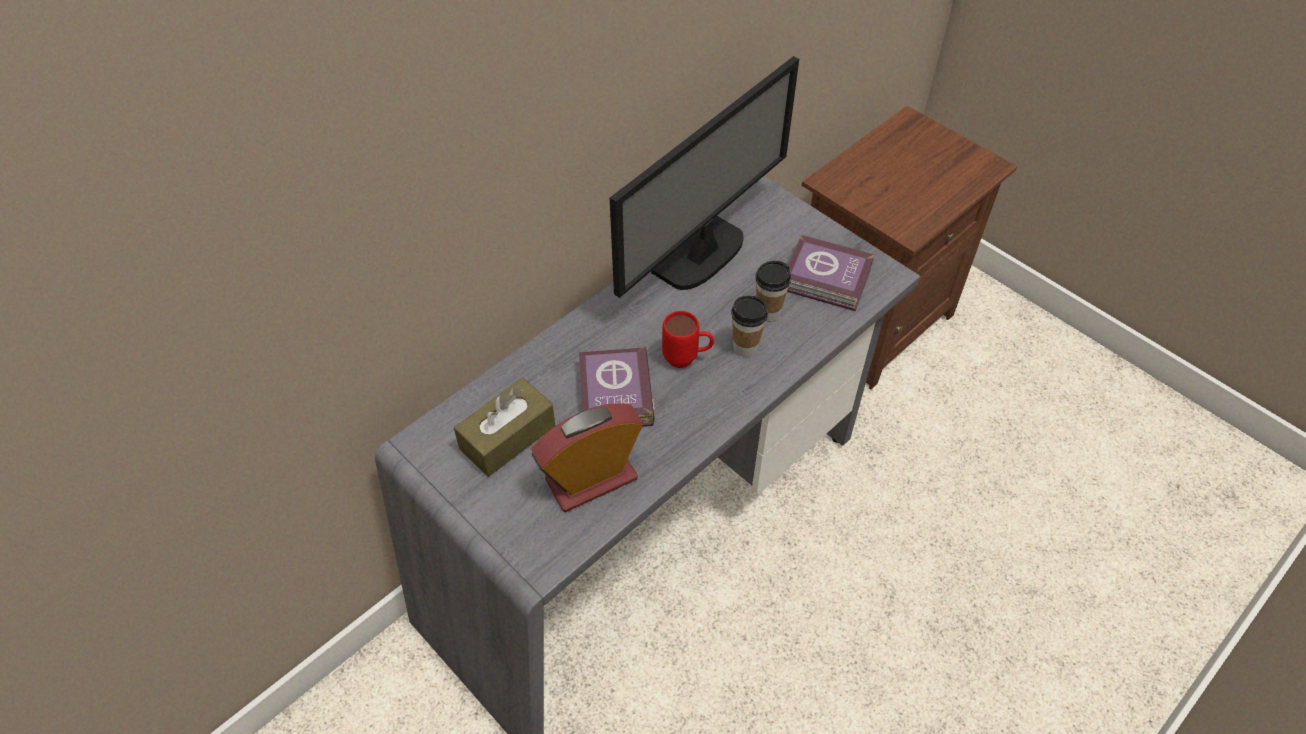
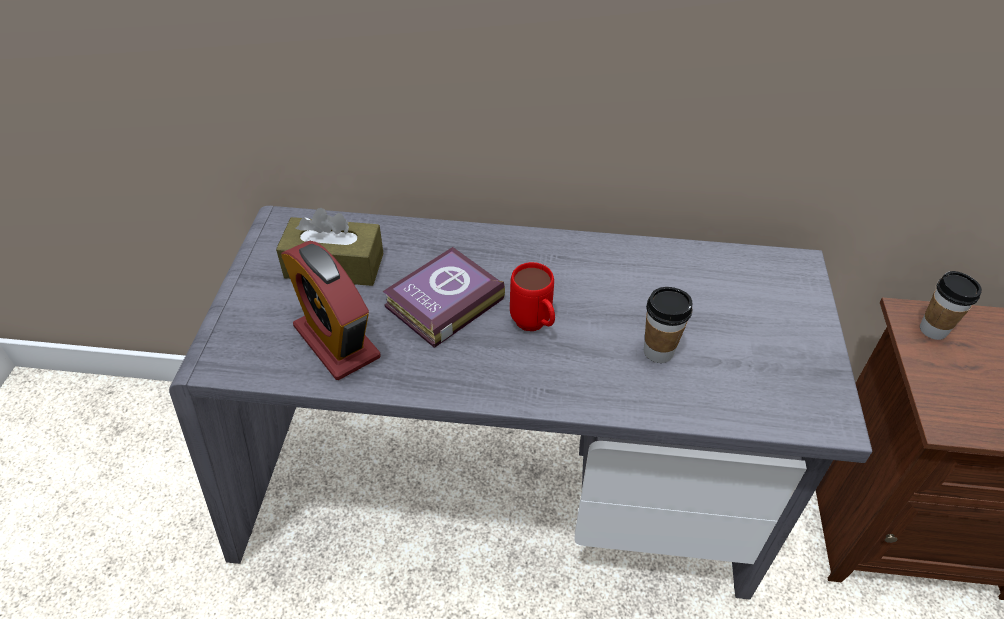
camera: 50 degrees right, 5 degrees down
alarm clock [531,403,643,512] -> alarm clock turned 150 degrees counterclockwise [281,241,381,380]
monitor [610,56,799,298] -> none
cup [731,295,768,357] -> cup moved to [920,271,982,340]
book [787,235,874,311] -> none

